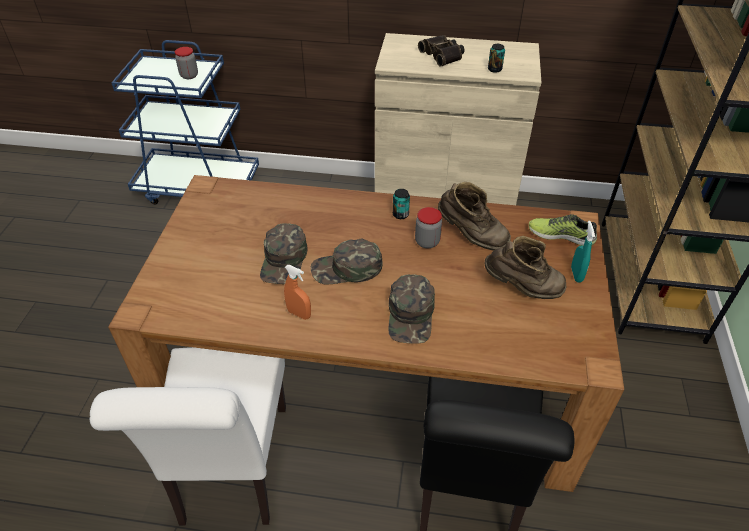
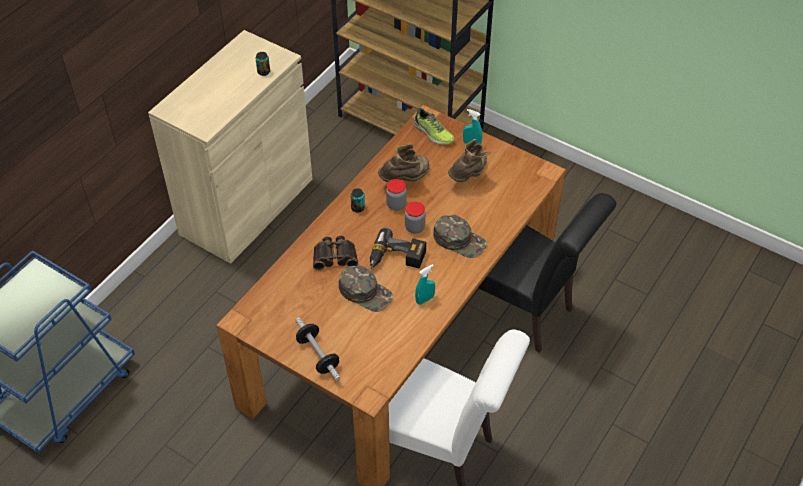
camera: 65 degrees left, 5 degrees up
jar [175,47,198,79] -> jar moved to [405,202,425,234]
orange spray bottle [284,265,311,320] -> turquoise spray bottle [415,264,435,305]
green cap [311,239,382,285] -> power drill [370,228,426,269]
binoculars [418,35,465,67] -> binoculars moved to [313,236,358,270]
shoe [529,214,597,246] -> shoe turned 90 degrees counterclockwise [414,108,455,145]
none -> dumbbell [295,318,340,381]

